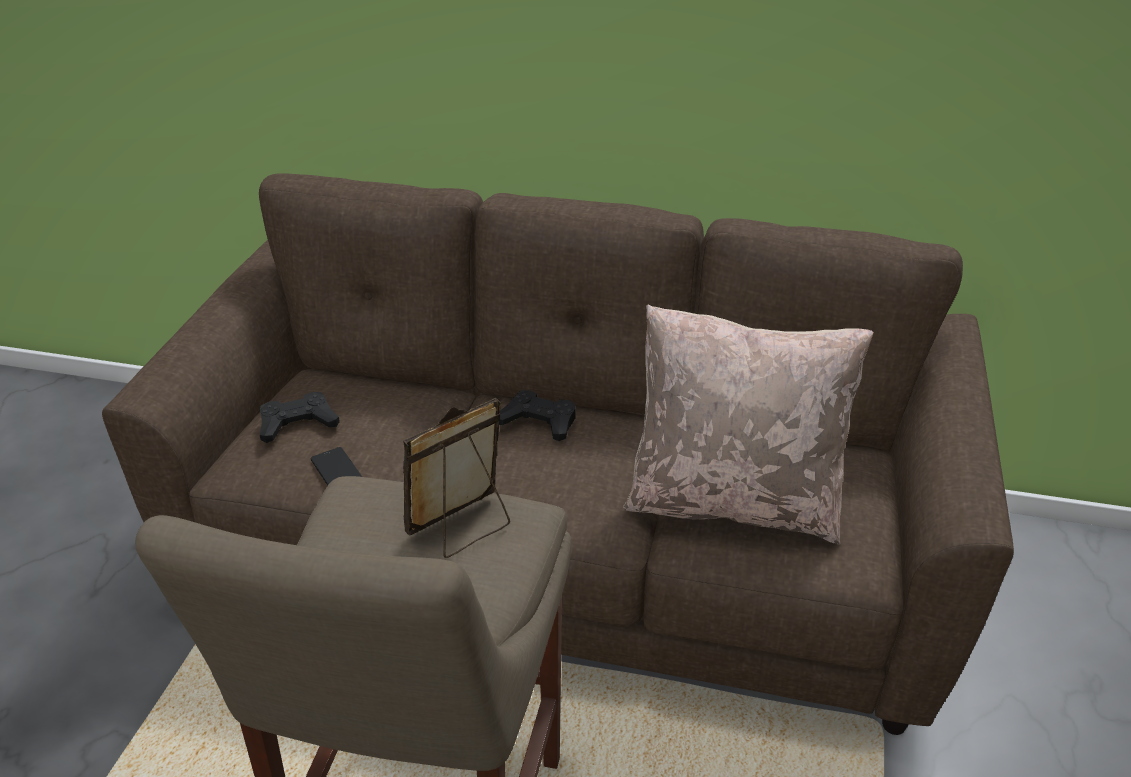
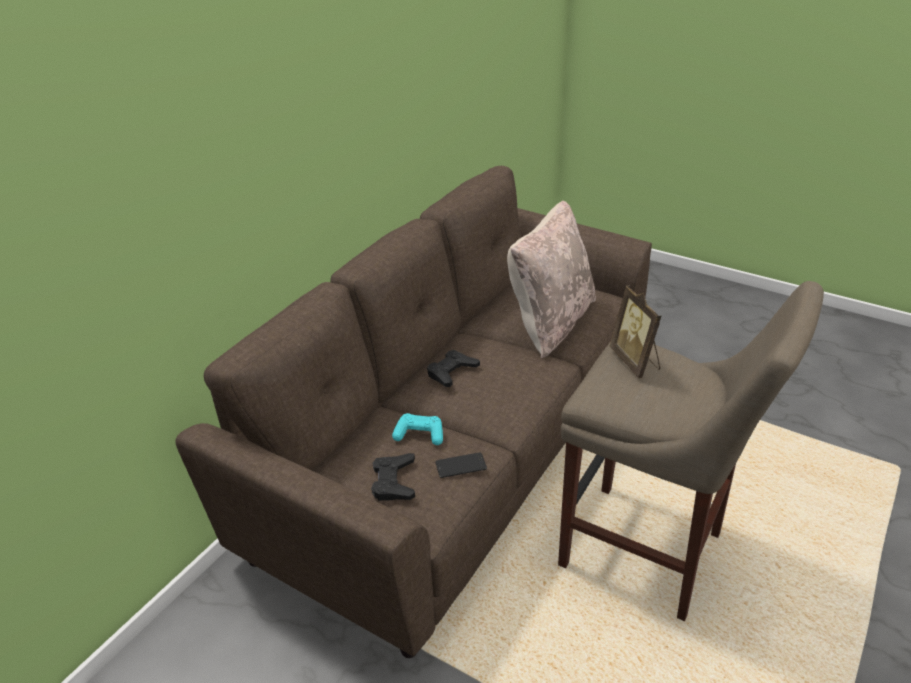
camera: 70 degrees left, 0 degrees up
none -> turquoise game controller [392,413,443,445]

